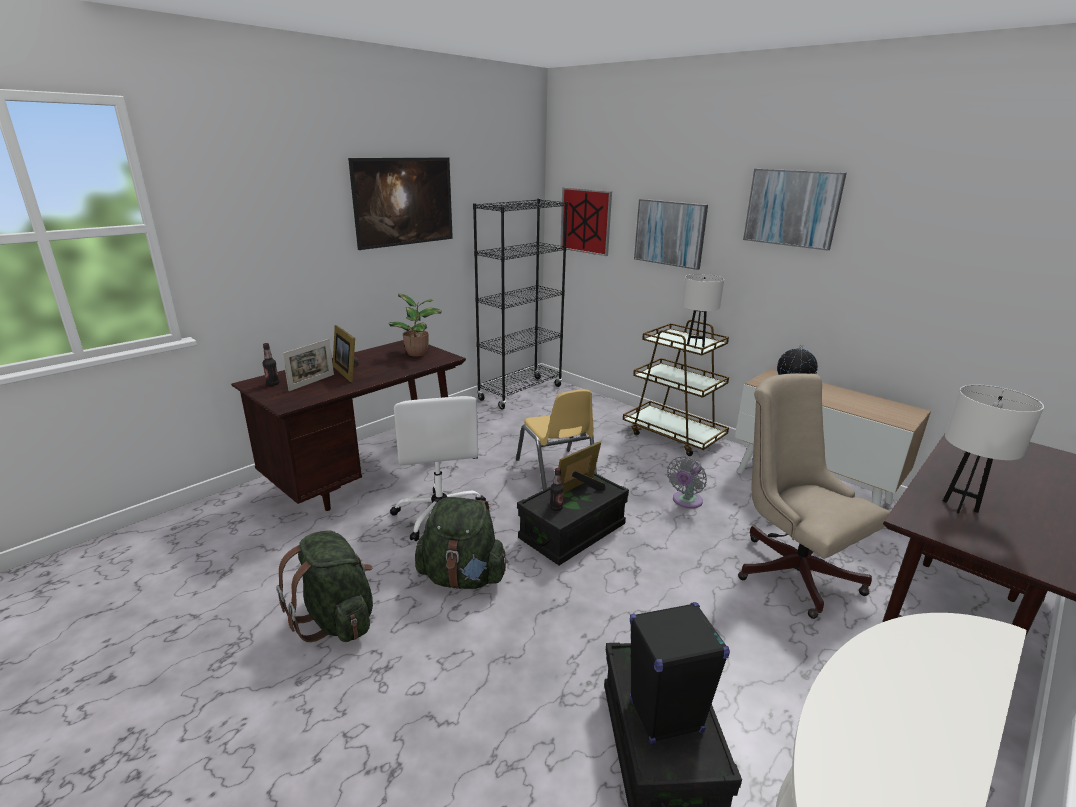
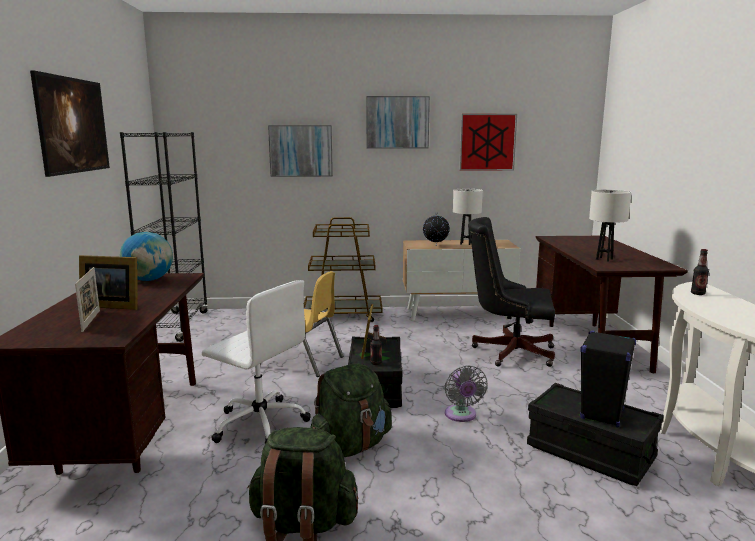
camera: 45 degrees left, 10 degrees down
bottle [263,343,279,386] -> bottle moved to [691,249,709,295]
potted plant [389,294,442,356] -> globe [120,232,173,281]
picture [560,188,612,256] -> picture moved to [459,114,517,171]
grey fan [667,456,707,508] -> grey fan moved to [445,365,488,422]
white table lamp [682,274,724,349] -> white table lamp moved to [453,189,483,245]
beige office chair [738,373,890,619] -> black office chair [468,217,555,367]

